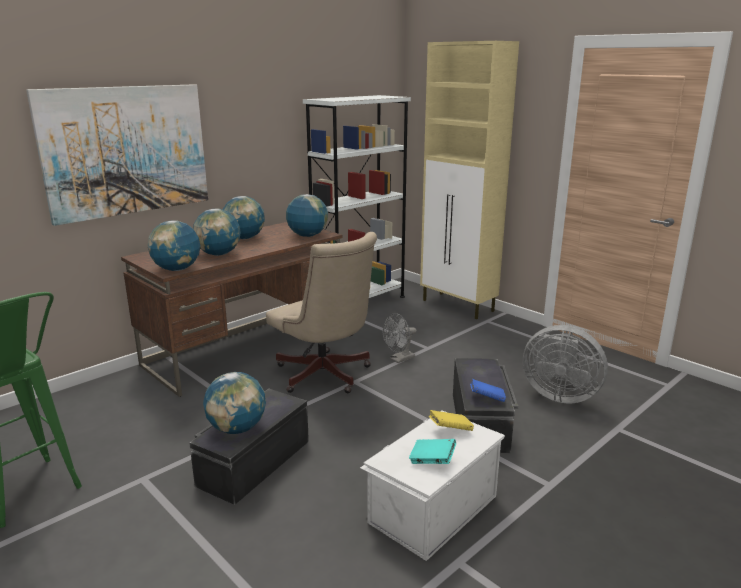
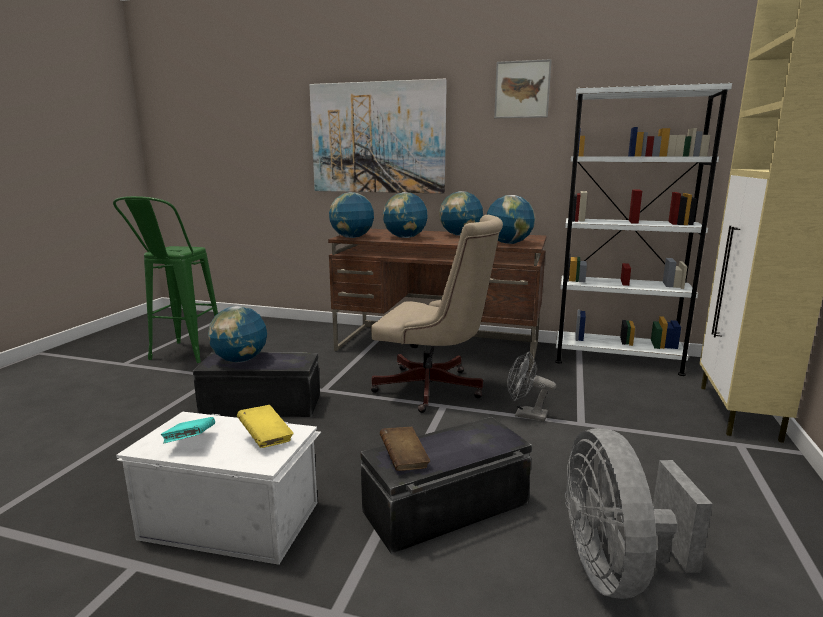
camera: 60 degrees right, 5 degrees down
beige office chair [266,232,377,393] -> beige office chair turned 90 degrees counterclockwise [371,215,503,413]
blue book [470,379,506,402] -> brown book [380,427,430,471]
none -> picture [494,59,552,118]

